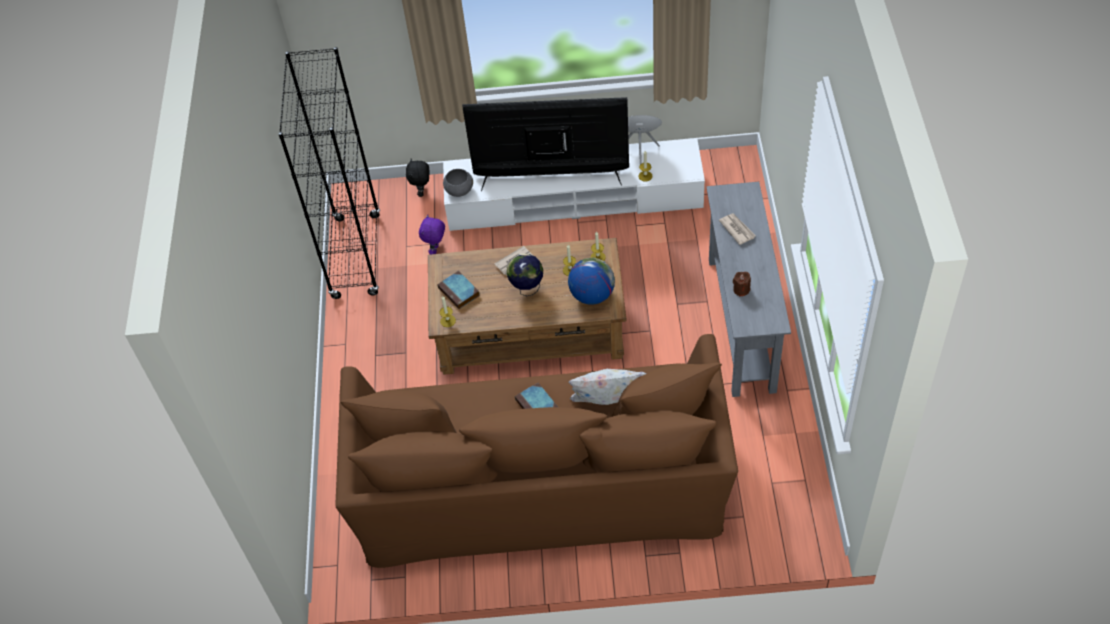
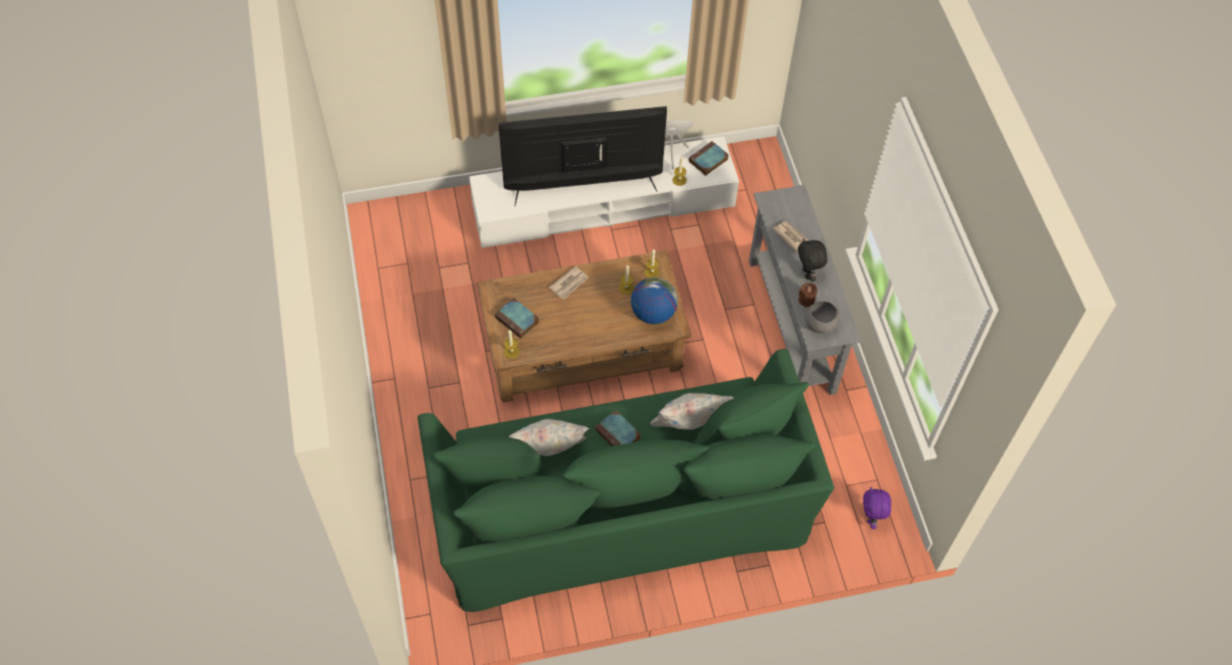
camera: 15 degrees left, 5 degrees up
black bookcase [278,47,380,299] -> none
brown sofa [335,334,738,568] -> green sofa [418,349,834,612]
black plush toy [406,159,429,197] -> black plush toy moved to [798,238,828,282]
purple plush toy [419,215,445,255] -> purple plush toy moved to [863,486,891,529]
grey bowl [443,169,473,197] -> grey bowl moved to [805,301,840,334]
globe [507,254,543,296] -> none
none -> white pillow [509,419,589,456]
none -> book [689,141,729,176]

